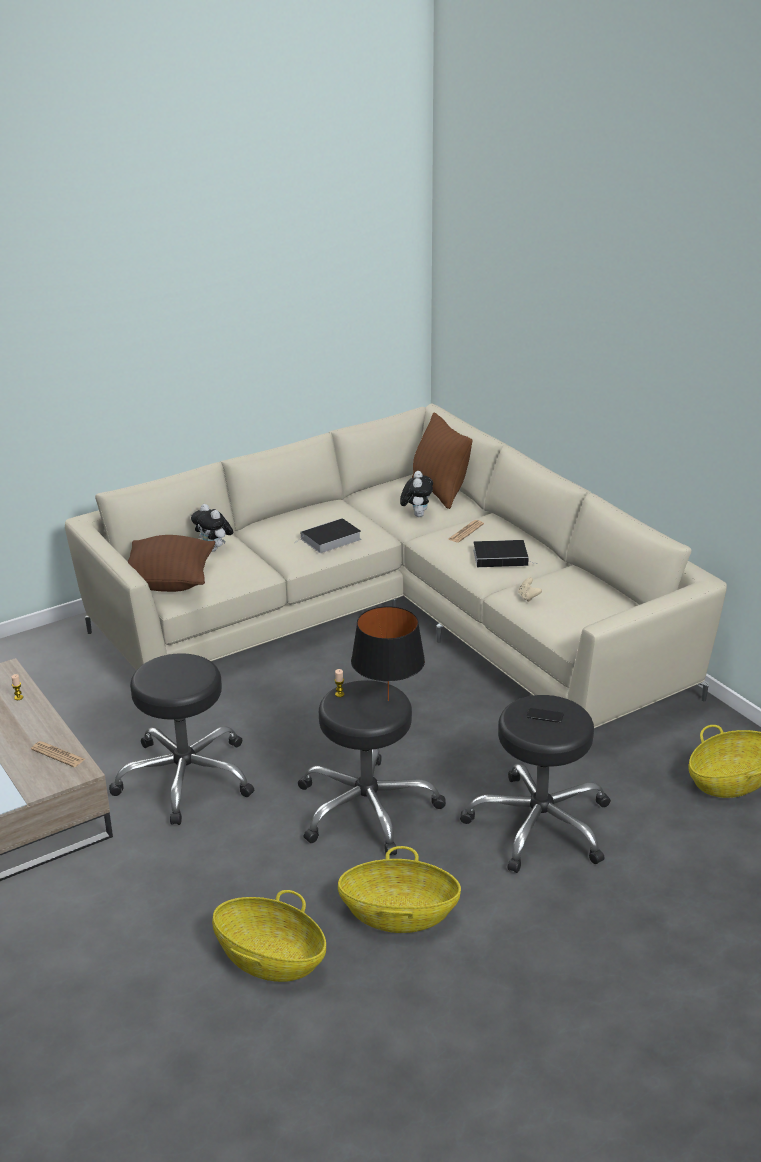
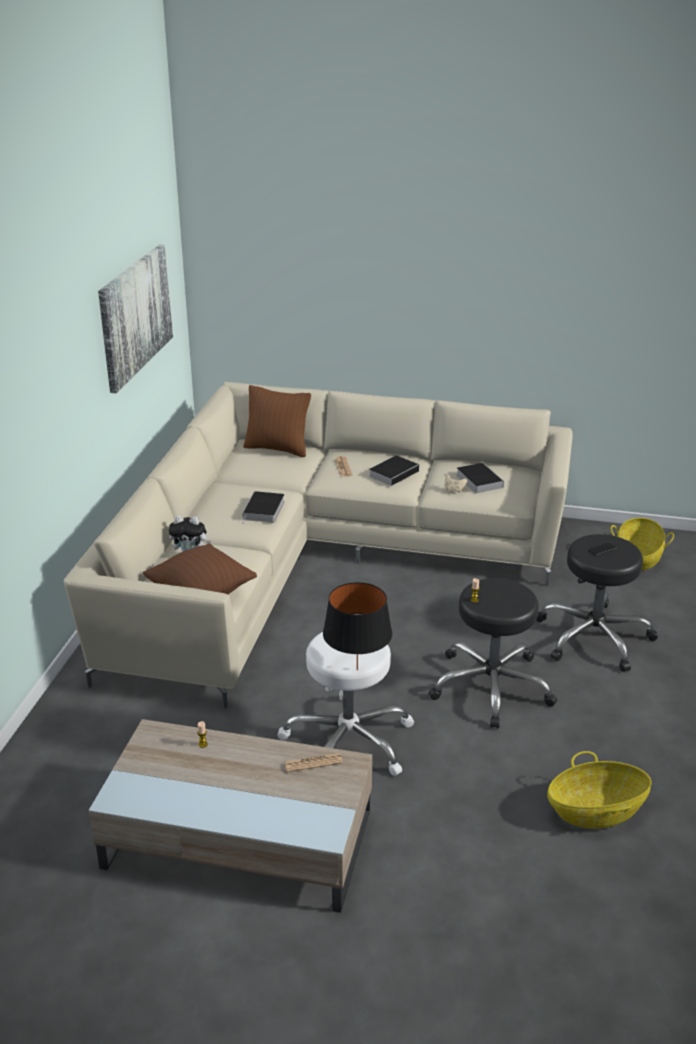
camera: 45 degrees left, 0 degrees up
black stool [109,653,254,825] -> white stool [277,632,414,776]
basket [338,846,461,933] -> none
black table lamp [351,606,425,701] -> black table lamp moved to [323,582,392,670]
plush toy [400,471,433,517] -> none
none -> picture [98,244,173,393]
none -> book [456,463,504,493]

